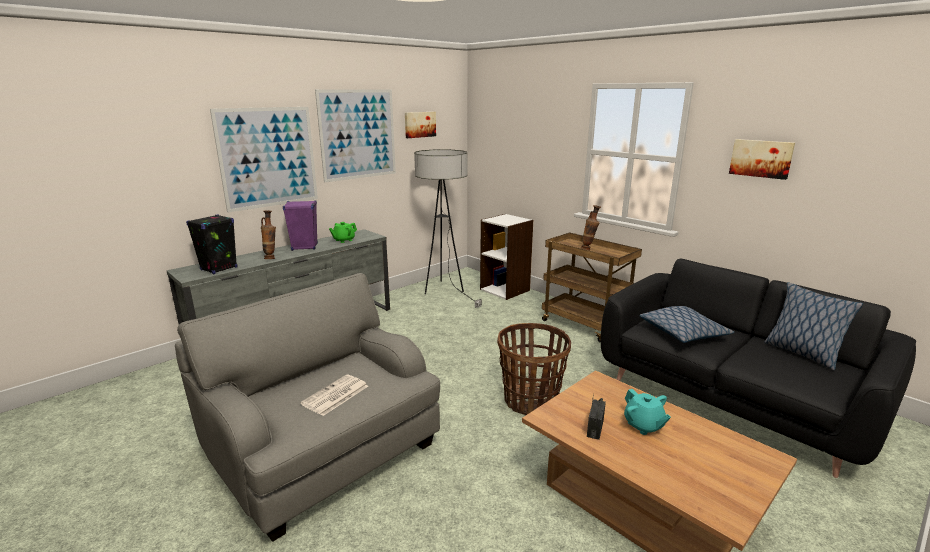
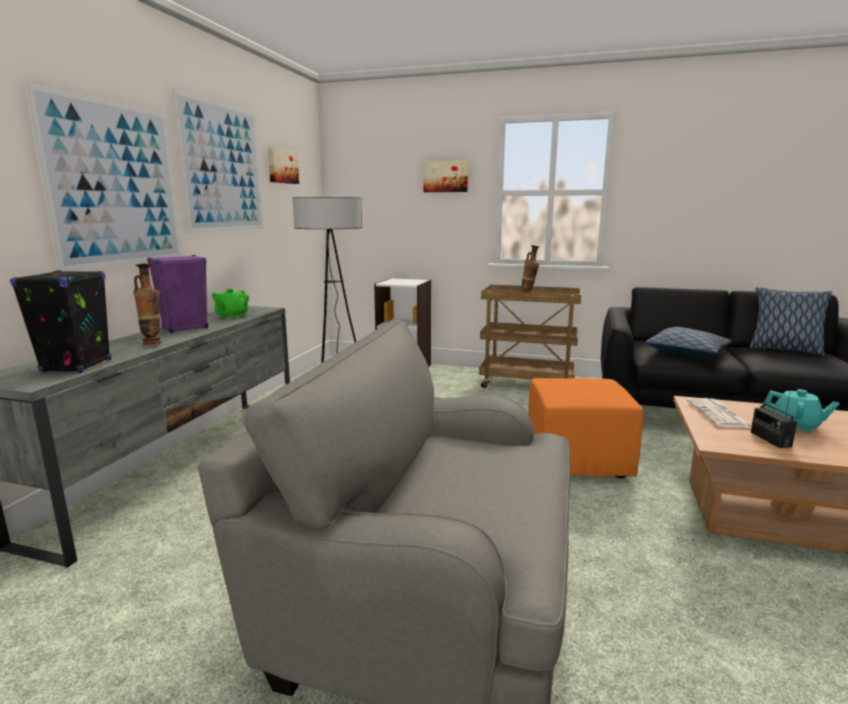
camera: 30 degrees left, 5 degrees down
newspaper [300,374,368,416] -> newspaper moved to [687,398,752,428]
basket [497,323,571,415] -> orange ottoman [528,378,643,478]
picture [729,139,795,180] -> picture moved to [423,161,468,192]

